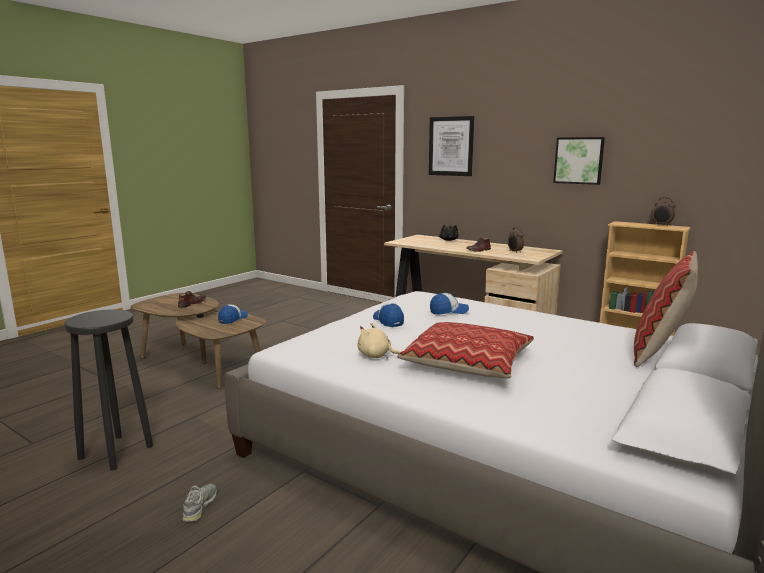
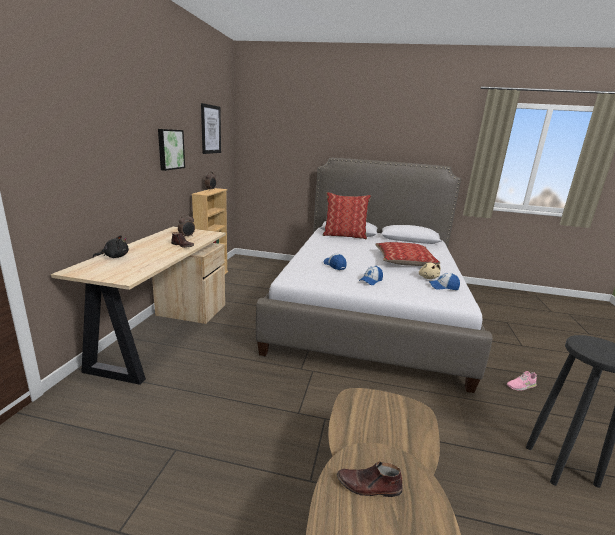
camera: 115 degrees left, 5 degrees up
grey shoe [182,484,217,522] -> pink shoe [507,371,537,391]
cap [218,304,248,324] -> cap moved to [429,273,460,290]
picture [429,116,474,176] -> picture moved to [201,103,221,154]

